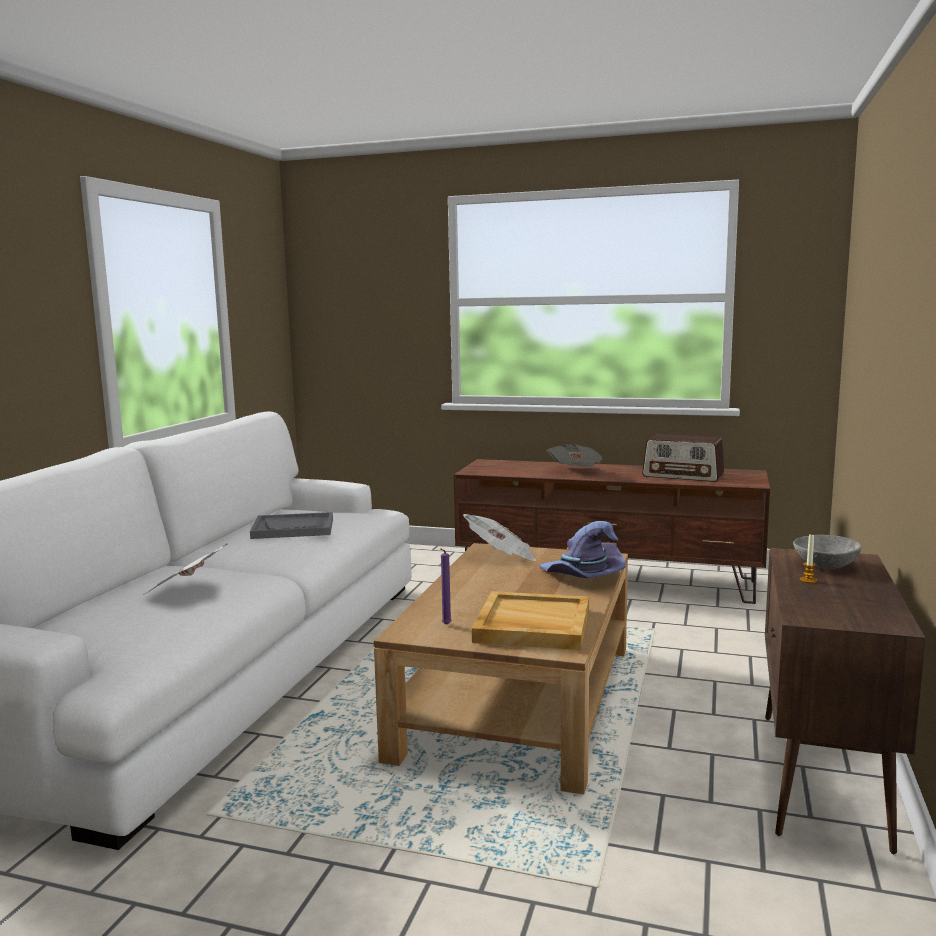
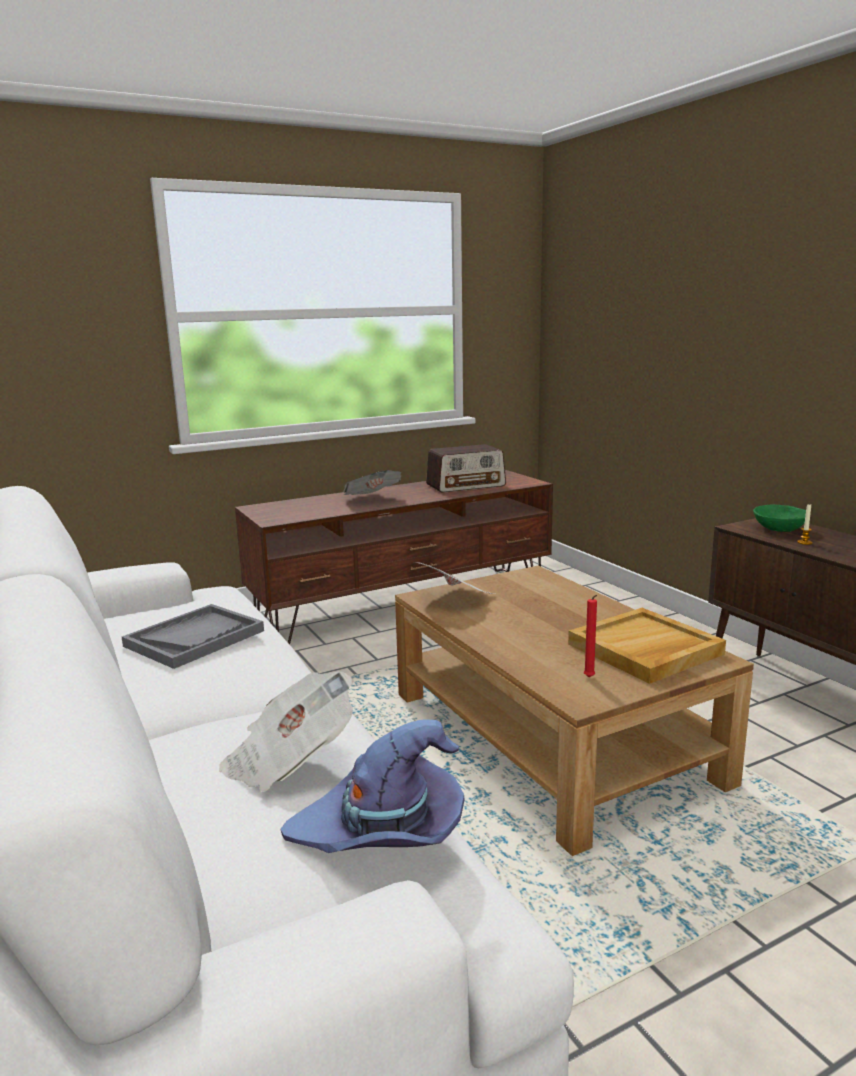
camera: 45 degrees left, 5 degrees up
purple candle [440,548,452,625] -> red candle [584,595,597,677]
purple hat [539,521,626,578] -> purple hat moved to [280,719,465,853]
grey bowl [793,535,861,569] -> green bowl [753,505,806,532]

